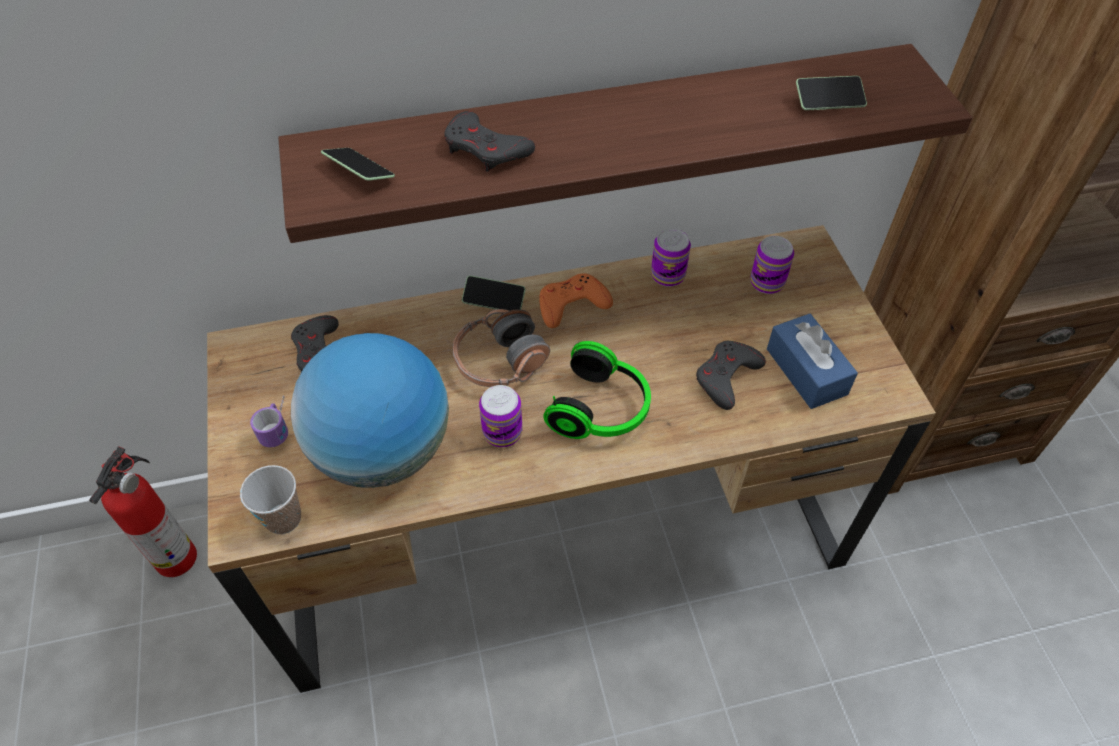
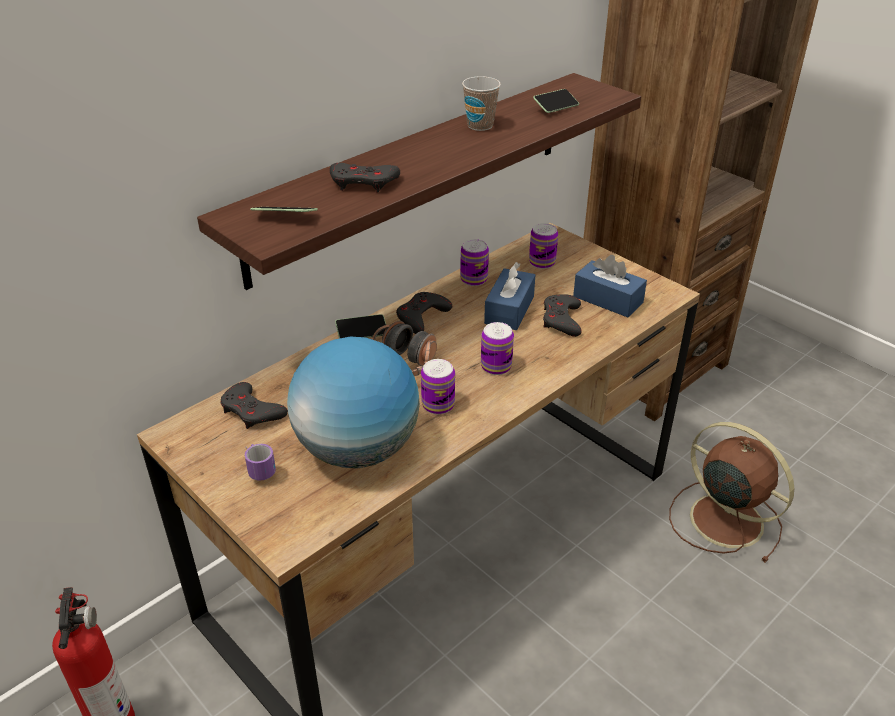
camera: 30 degrees left, 15 degrees down
cup [240,465,301,534] -> cup moved to [462,76,501,131]
orange game controller [539,273,613,328] -> grey game controller [396,292,452,334]
headphones [543,341,651,439] -> can [481,322,514,375]
none -> blue tissue box [484,262,535,330]
none -> brown fan [669,422,794,563]

